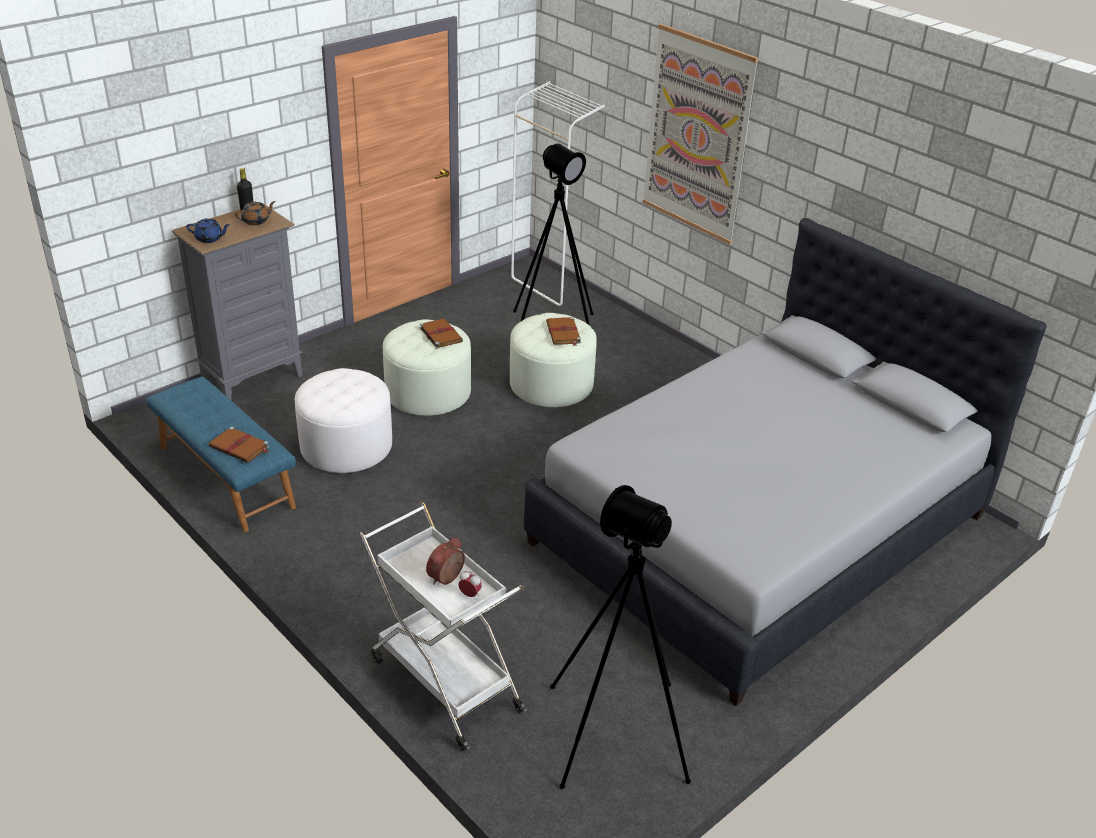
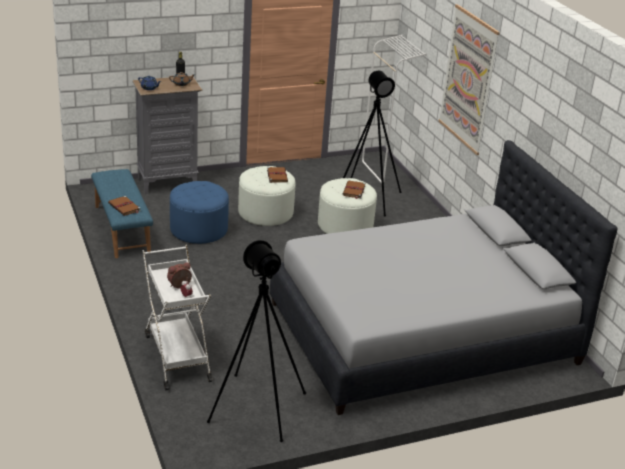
camera: 20 degrees right, 5 degrees down
white ottoman [295,368,392,473] -> blue ottoman [170,181,229,244]

